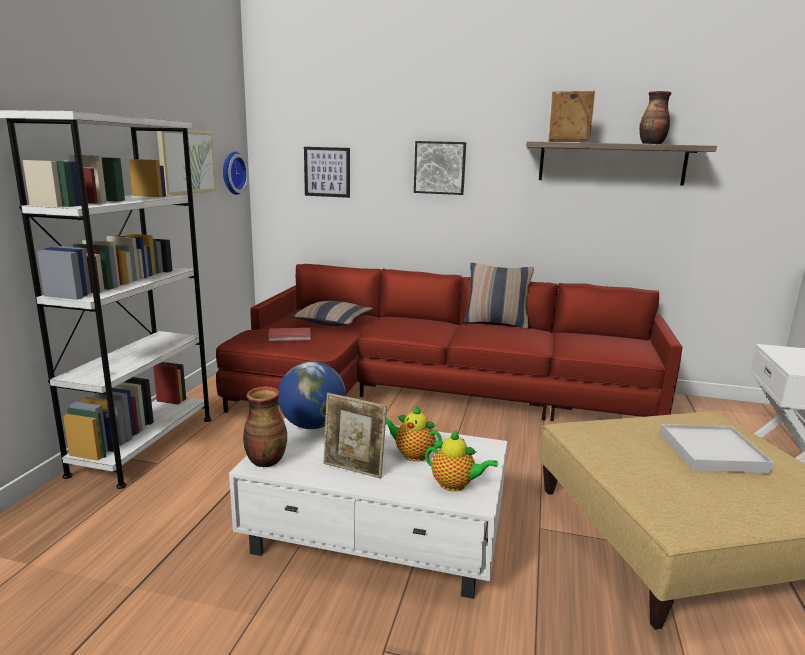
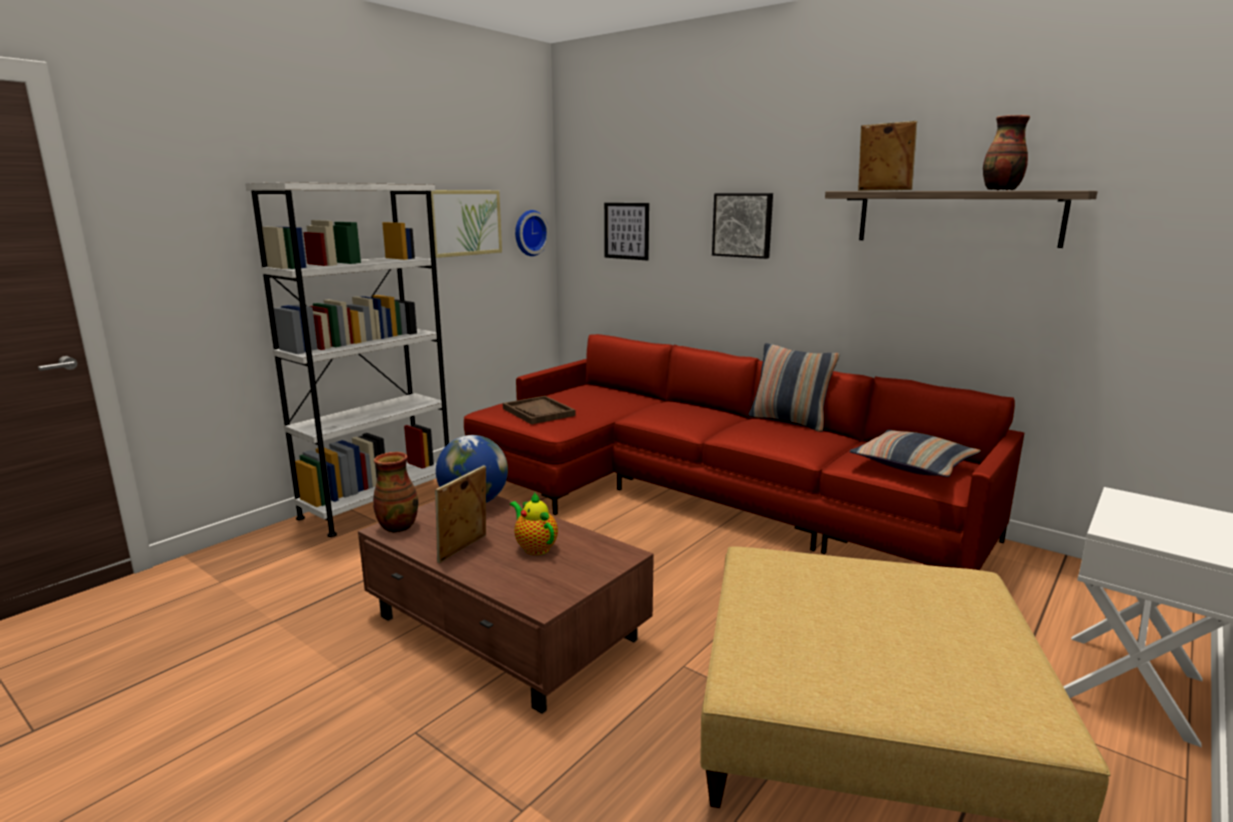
camera: 25 degrees right, 0 degrees up
white coffee table [229,418,507,599] -> brown coffee table [358,496,654,714]
red book [268,328,311,341] -> brown tray [503,396,576,424]
pillow [290,301,373,326] -> pillow moved to [849,430,981,477]
picture frame [323,393,387,479] -> picture frame turned 75 degrees clockwise [435,466,486,563]
teapot [425,430,498,491] -> none
white tray [660,424,774,473] -> none

